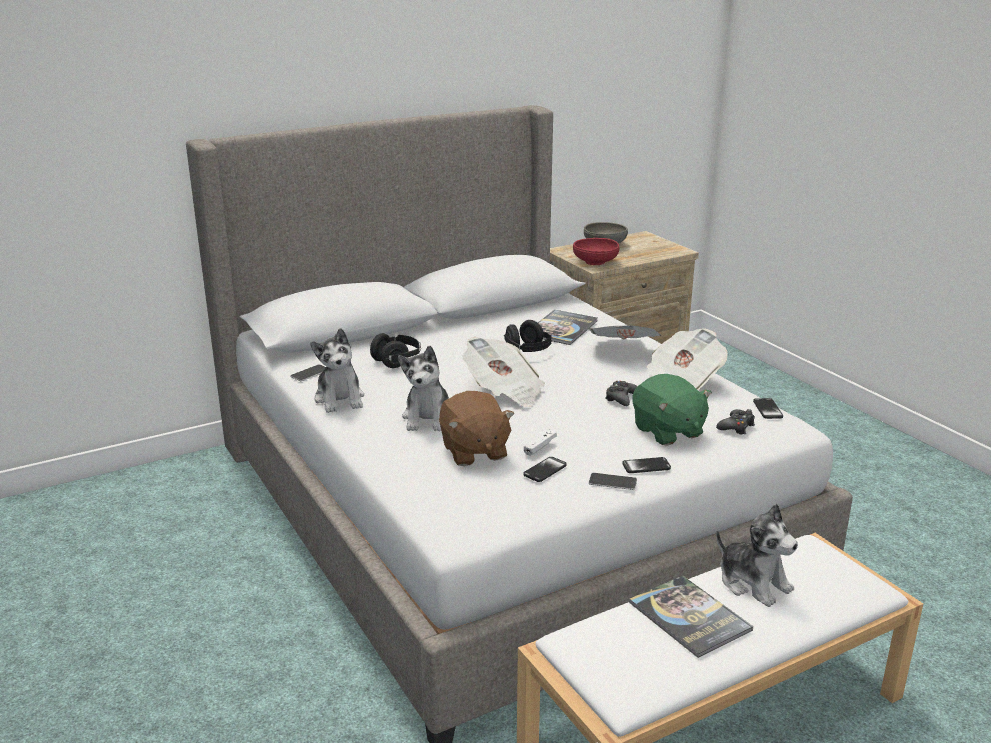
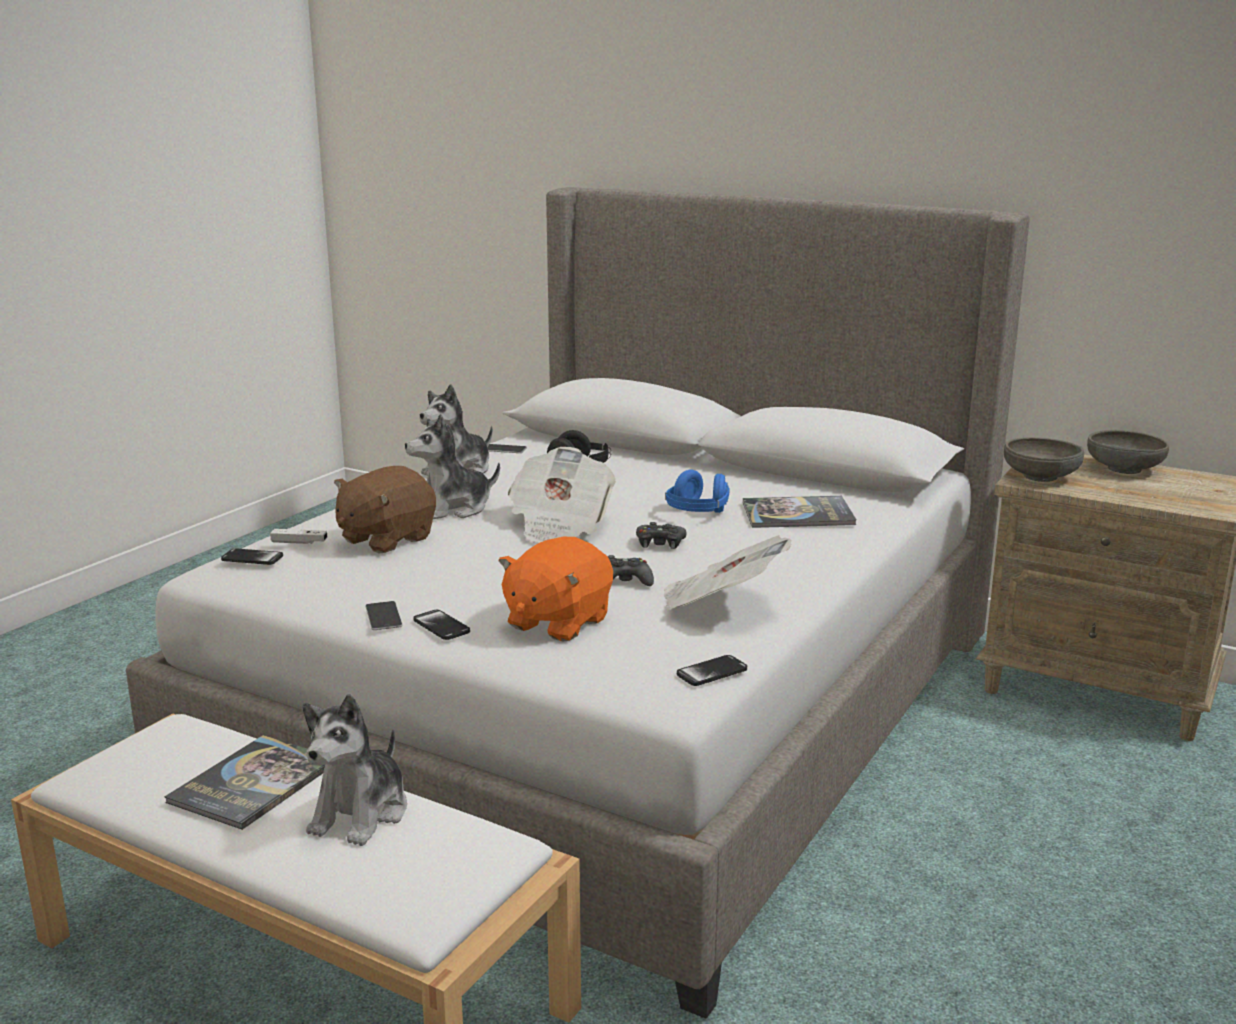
camera: 60 degrees right, 5 degrees down
black headphones [504,320,552,352] -> blue headphones [665,469,729,513]
white game controller [524,429,557,456] -> white game controller moved to [270,529,327,544]
phone [524,457,567,482] -> phone moved to [221,548,283,565]
red bowl [573,238,620,265] -> grey bowl [1004,437,1084,482]
newspaper [588,325,661,340] -> none
green plush toy [633,374,712,446] -> orange plush toy [498,537,613,642]
black game controller [716,409,755,435] -> black game controller moved to [636,522,687,549]

